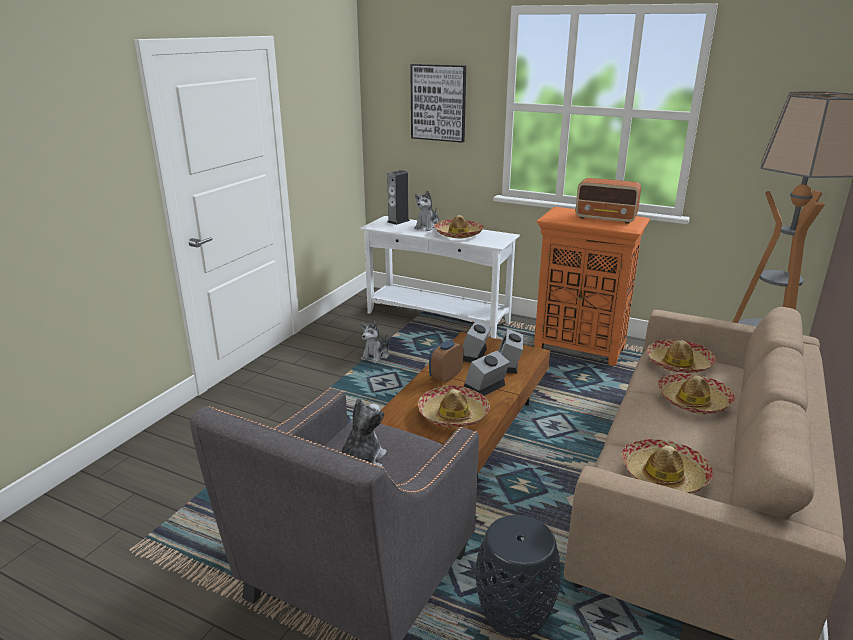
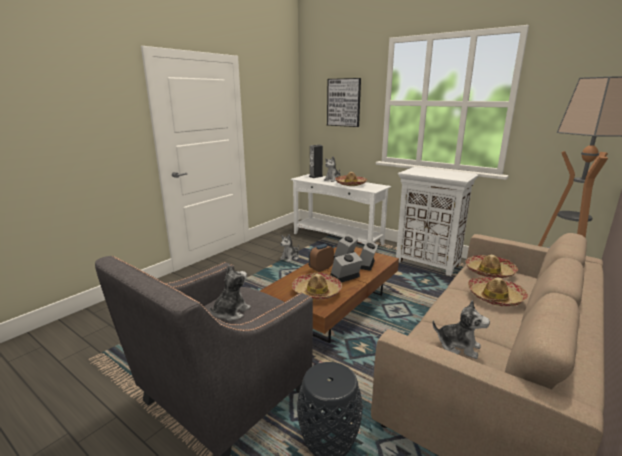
camera: 10 degrees right, 5 degrees down
orange cabinet [534,207,650,366] -> white cabinet [396,167,479,276]
radio [575,178,641,224] -> none
hat [622,439,714,494] -> plush toy [433,300,490,359]

